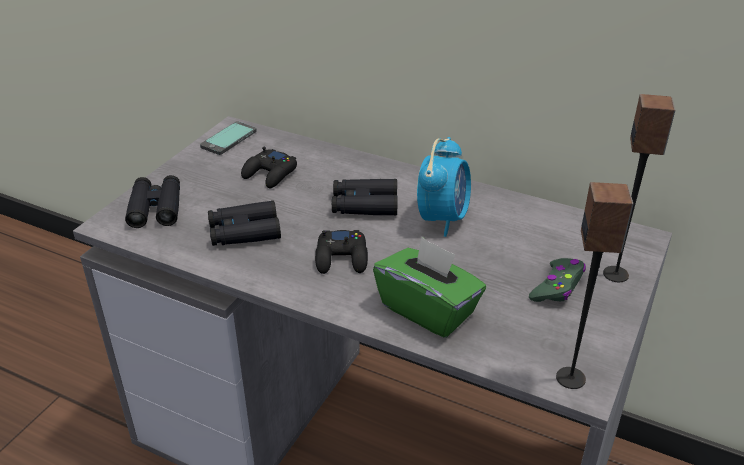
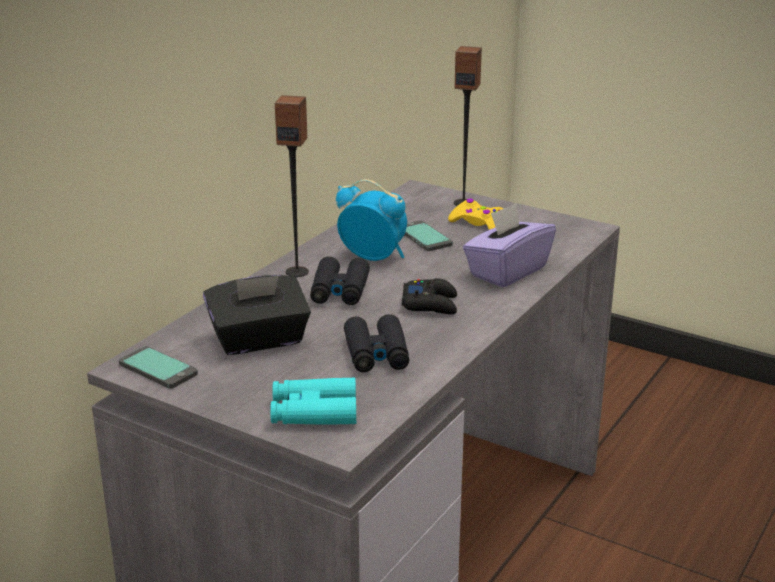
camera: 85 degrees left, 10 degrees down
black binoculars [125,175,180,228] -> turquoise binoculars [270,377,356,425]
black game controller [241,147,297,188] -> black tissue box [203,275,311,355]
green tissue box [373,237,486,338] -> purple tissue box [463,203,556,287]
green game controller [529,258,586,302] -> yellow game controller [448,198,504,230]
speaker [556,182,633,389] -> speaker moved to [275,95,309,277]
none -> phone [404,220,453,251]

